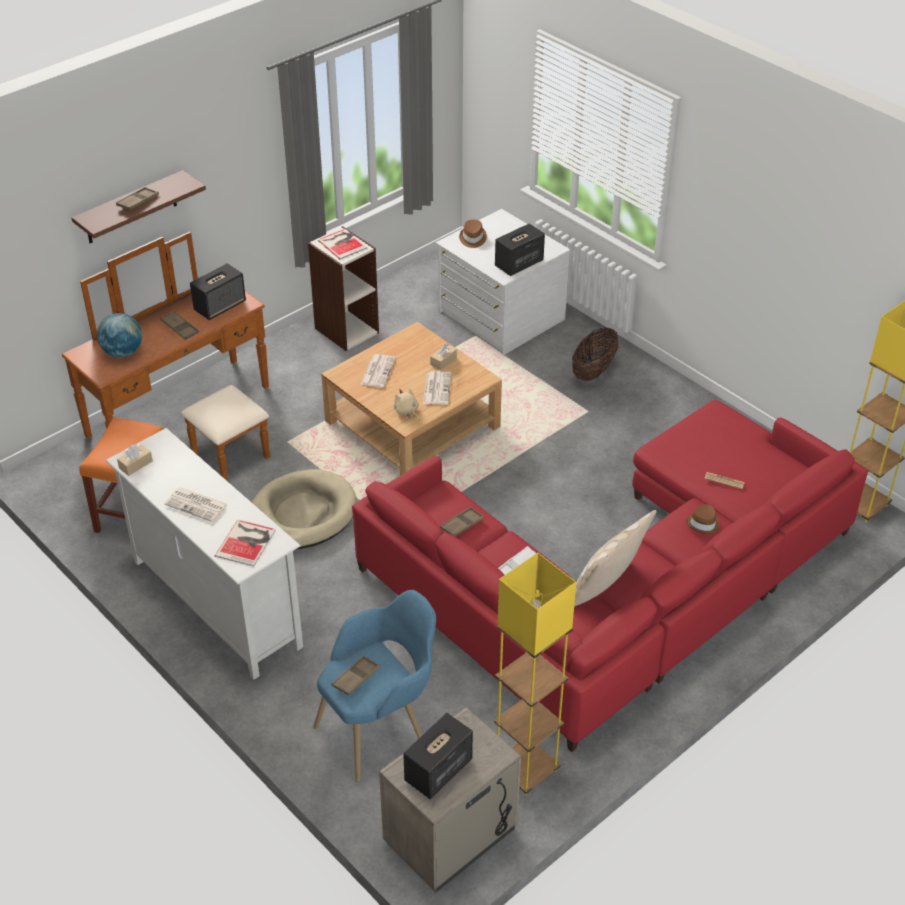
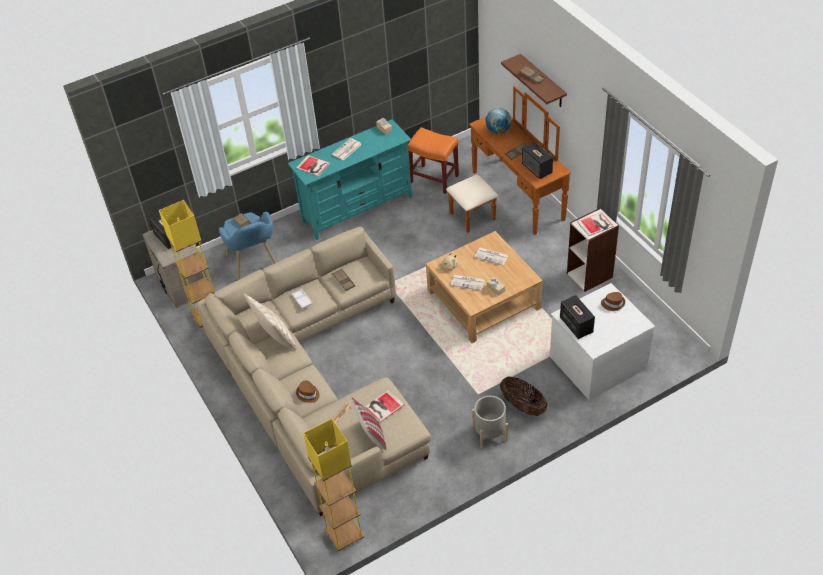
camera: 105 degrees right, 5 degrees up
white tv stand [105,428,303,680] -> turquoise tv stand [287,119,412,240]
beige dog bed [252,469,357,549] -> none
red sofa [352,400,868,752] -> beige sofa [197,227,431,516]
none -> pillow [351,397,386,450]
none -> book [365,390,405,422]
none -> grey planter [472,396,508,448]

